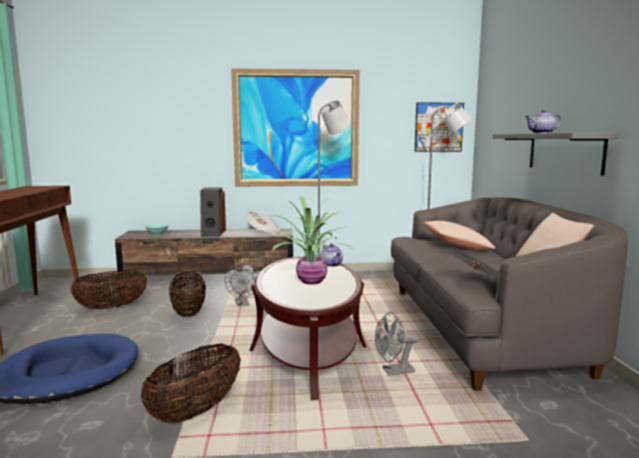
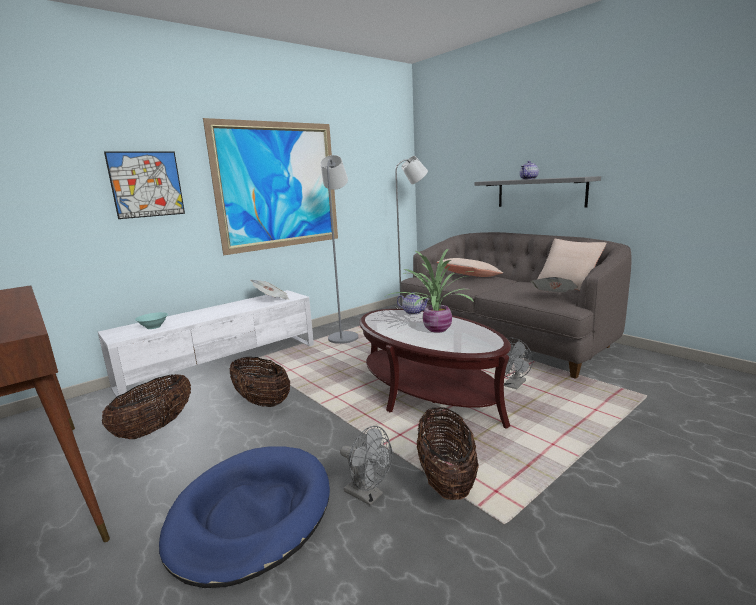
camera: 35 degrees left, 5 degrees up
brown tv stand [115,228,293,287] -> white tv stand [98,290,314,405]
speaker [200,187,226,237] -> none
grey fan [225,263,259,307] -> grey fan moved to [340,426,392,505]
picture [415,102,464,152] -> picture moved to [104,152,185,219]

